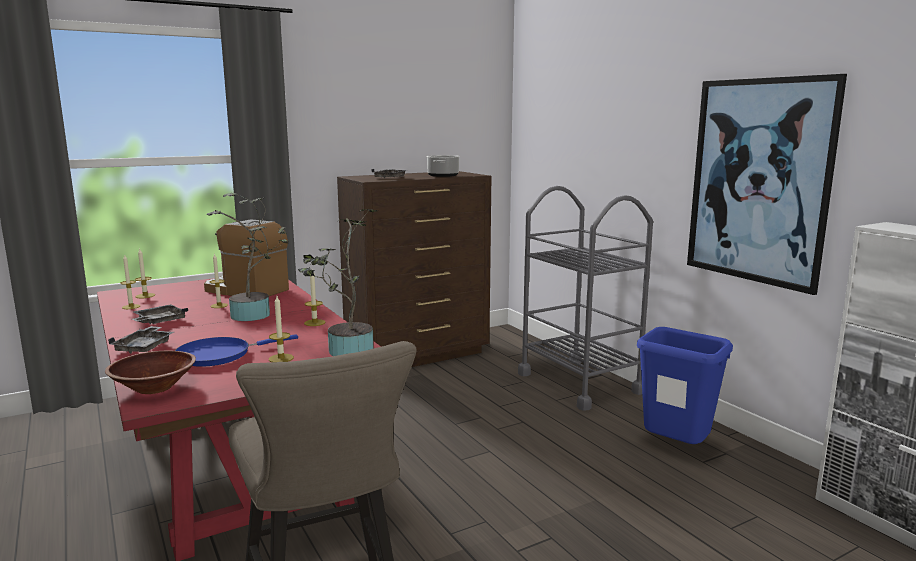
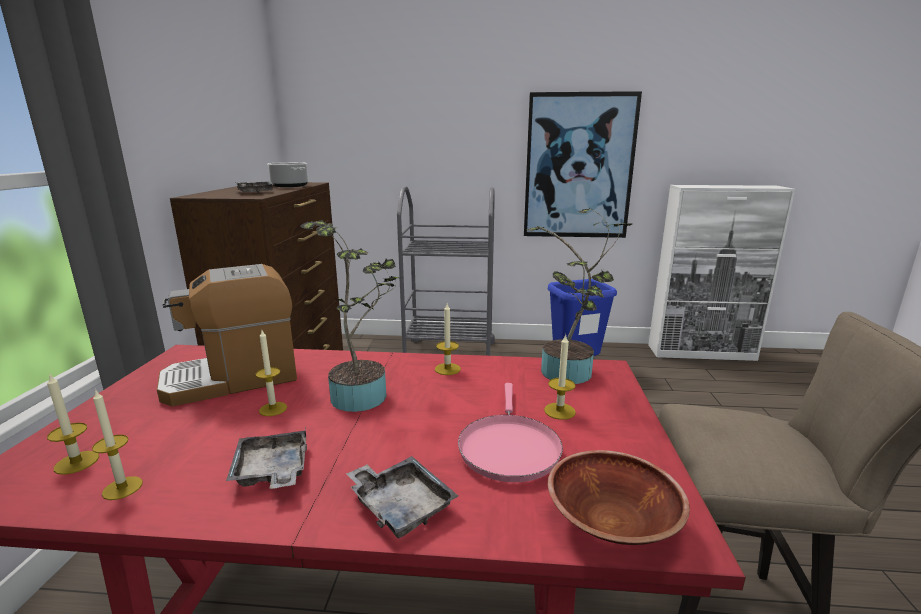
camera: 55 degrees left, 5 degrees up
blue frying pan [175,334,298,367] -> pink frying pan [458,383,563,482]

